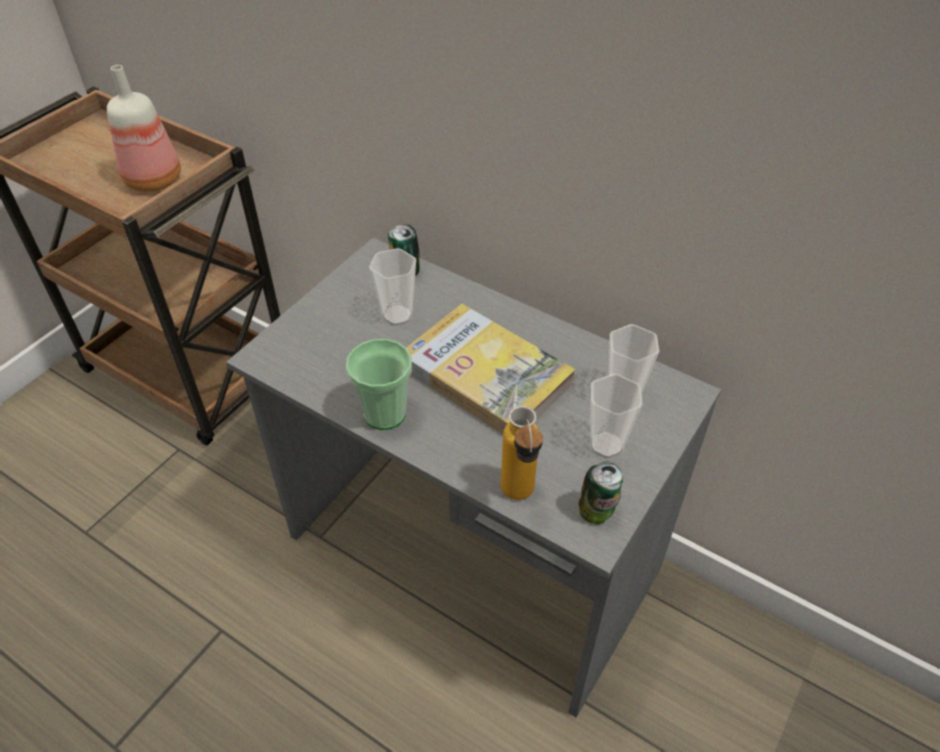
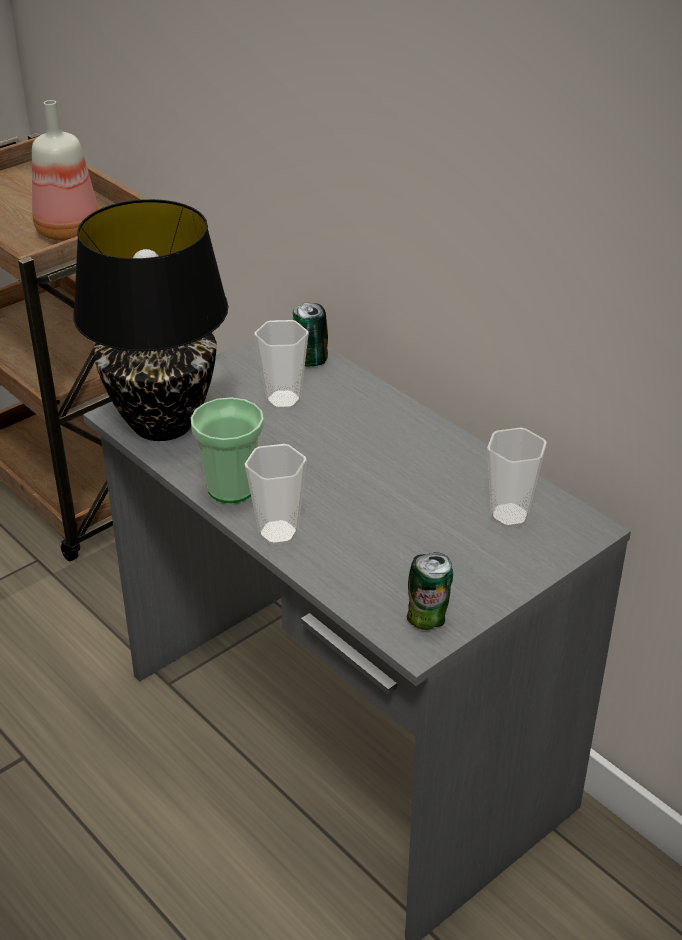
camera: 15 degrees right, 10 degrees down
book [406,304,576,434] -> none
bottle [501,406,543,500] -> none
cup [590,374,642,459] -> cup moved to [245,444,307,546]
none -> black table lamp [73,199,228,441]

